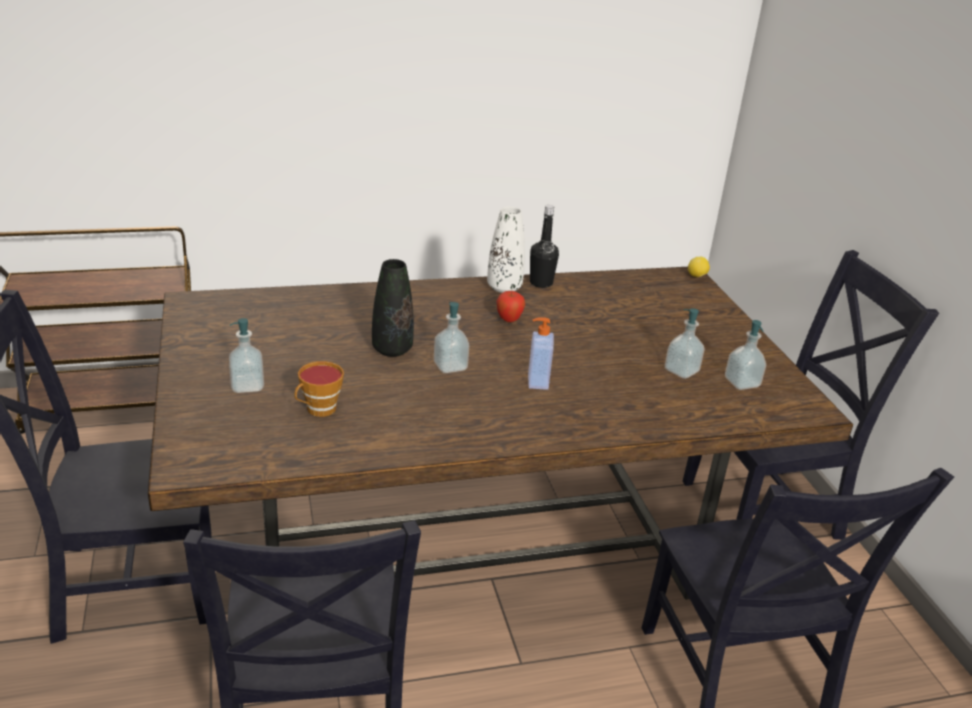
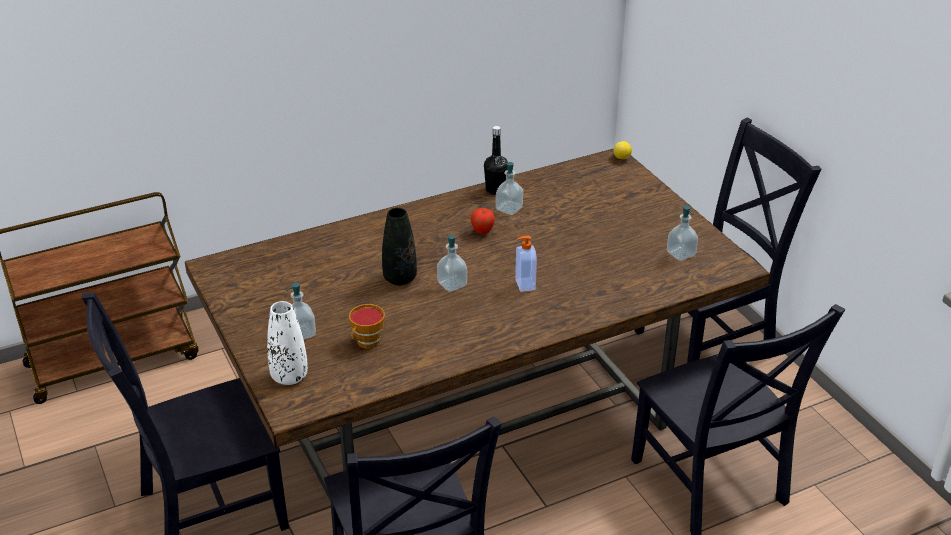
camera: 10 degrees left, 5 degrees up
white vase [487,207,525,293] -> white vase moved to [267,301,308,385]
soap dispenser [665,308,705,379] -> soap dispenser moved to [496,162,523,215]

